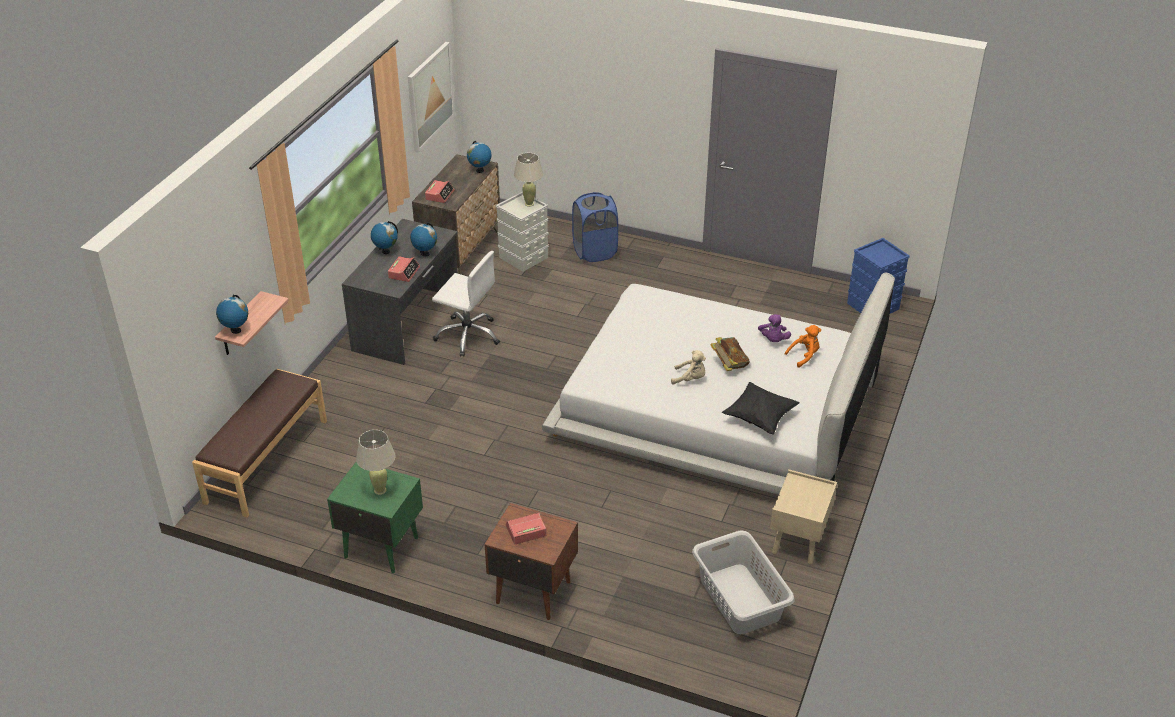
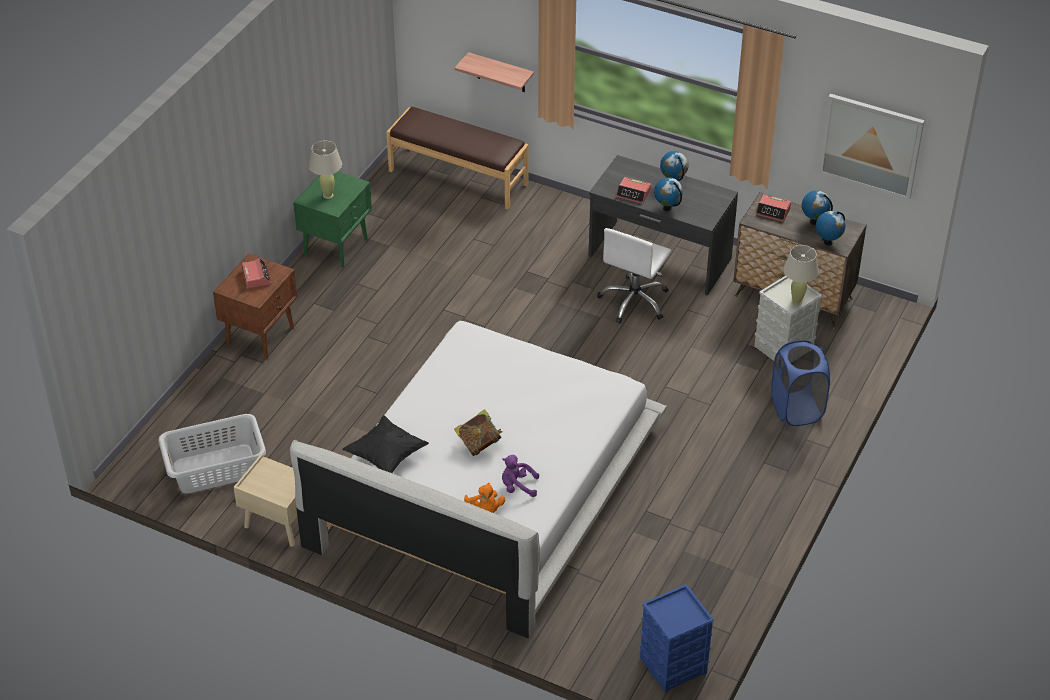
camera: 95 degrees right, 5 degrees up
globe [216,295,248,334] -> globe moved to [802,191,833,225]
beige plush toy [671,350,706,384] -> none

